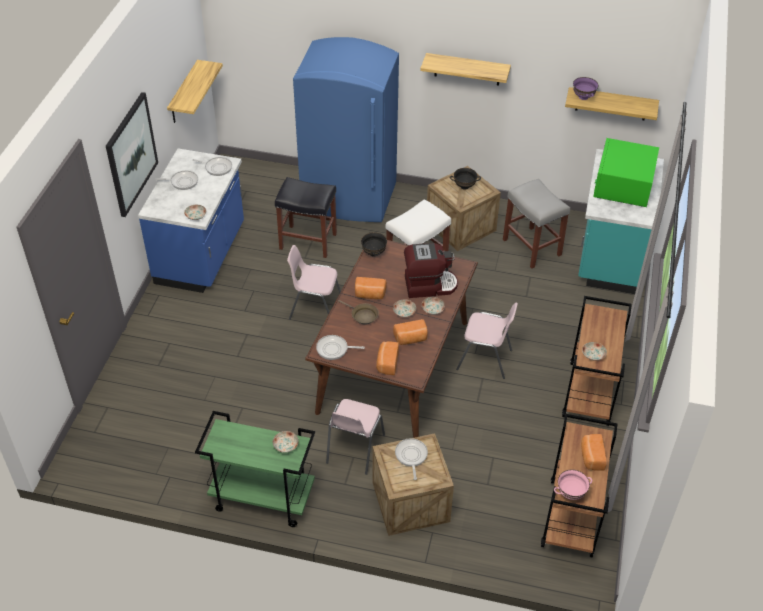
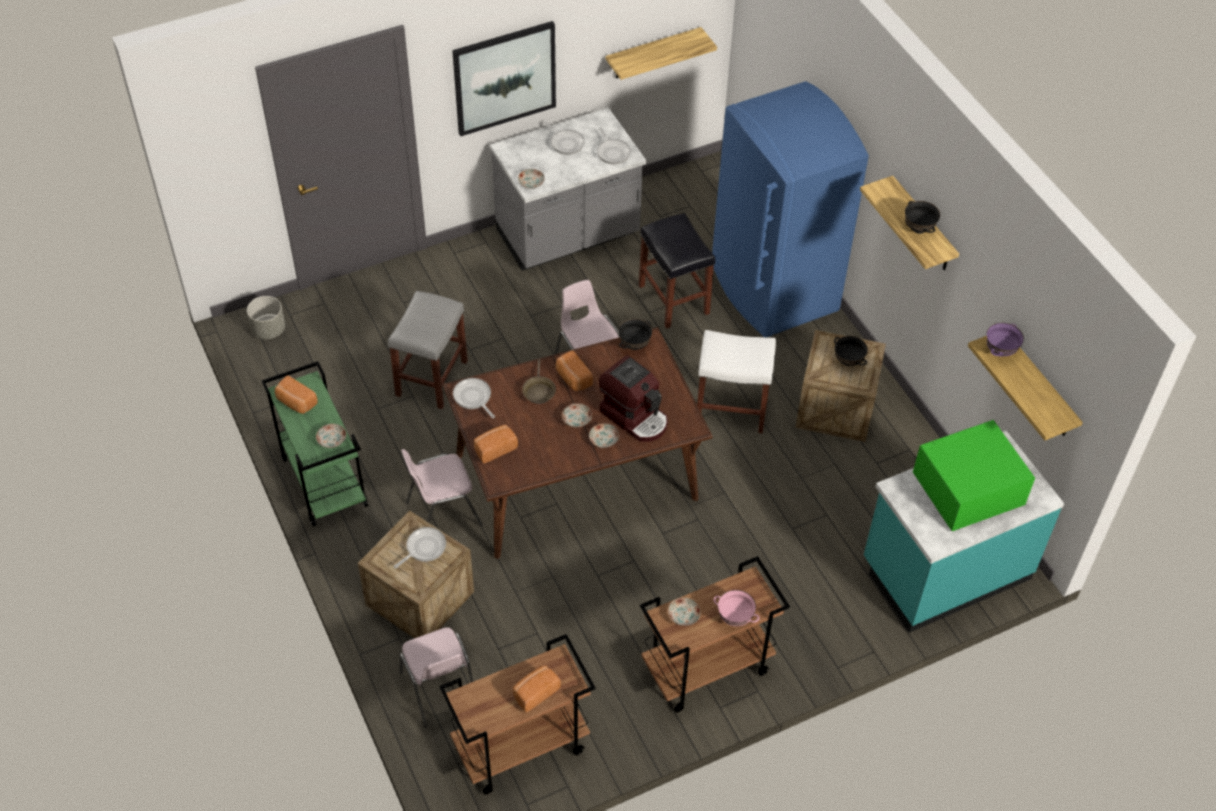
camera: 50 degrees right, 5 degrees up
blue counter [138,149,244,293] -> grey counter [490,108,646,271]
bread [393,319,428,345] -> bread moved to [275,375,318,414]
pink chair [456,303,518,379] -> pink chair moved to [400,627,473,728]
grey stool [503,179,570,268] -> grey stool moved to [388,291,468,409]
pink bowl [554,469,592,500] -> pink bowl moved to [714,590,760,626]
none -> grey planter [247,296,285,339]
none -> black bowl [905,201,940,234]

